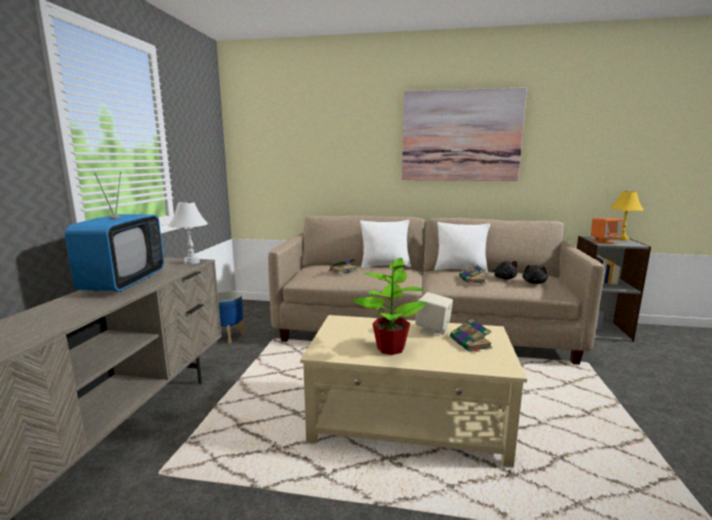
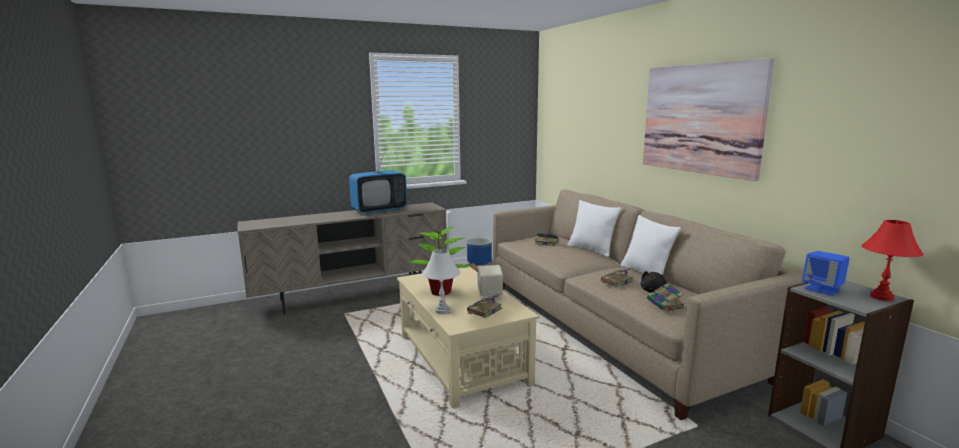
camera: 55 degrees right, 0 degrees up
white table lamp [168,202,208,264] -> white table lamp moved to [422,249,460,314]
black plush toy [522,264,548,284] -> book [647,283,685,311]
orange speaker [591,218,623,244] -> blue speaker [802,251,850,296]
yellow table lamp [610,191,644,240] -> red table lamp [862,220,923,301]

